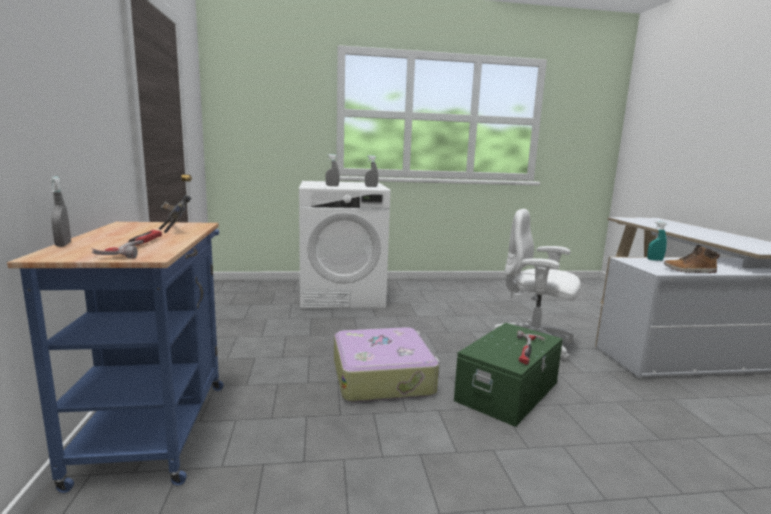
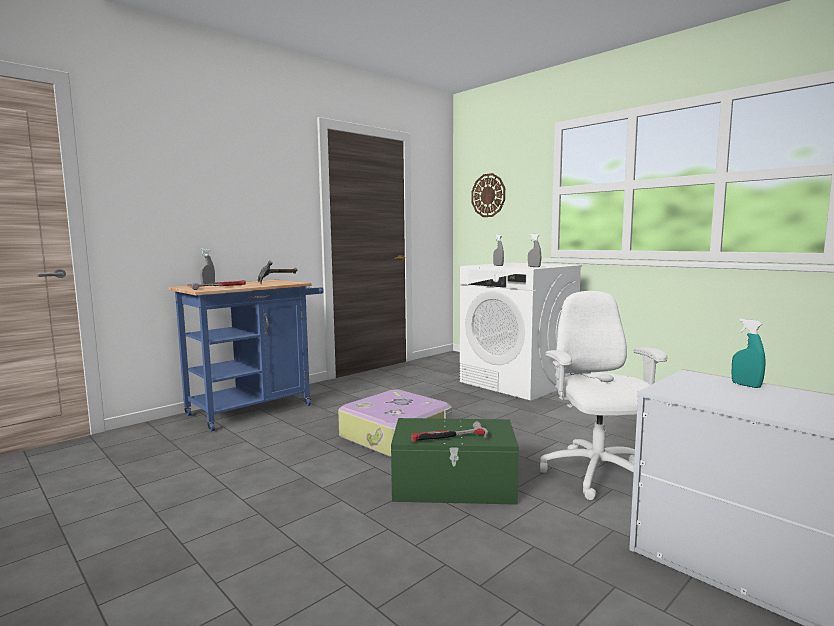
camera: 55 degrees right, 5 degrees down
boot [664,245,720,273] -> none
none -> wall clock [471,173,505,217]

